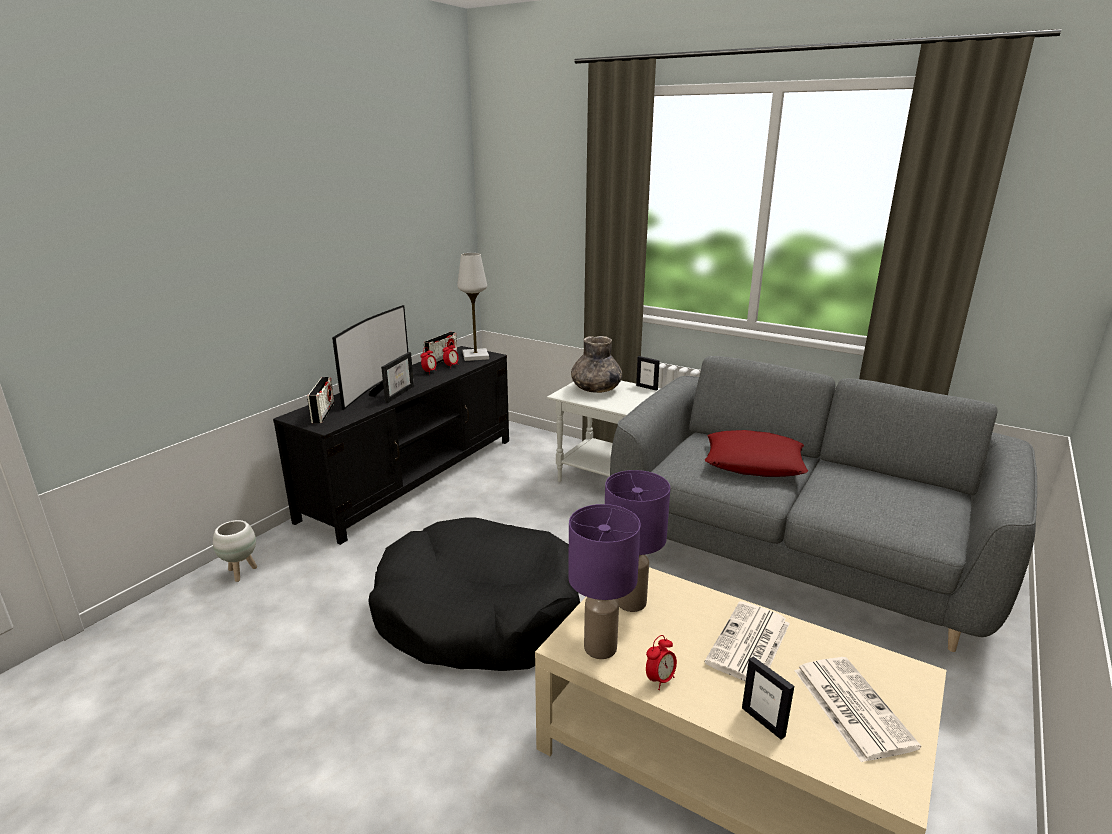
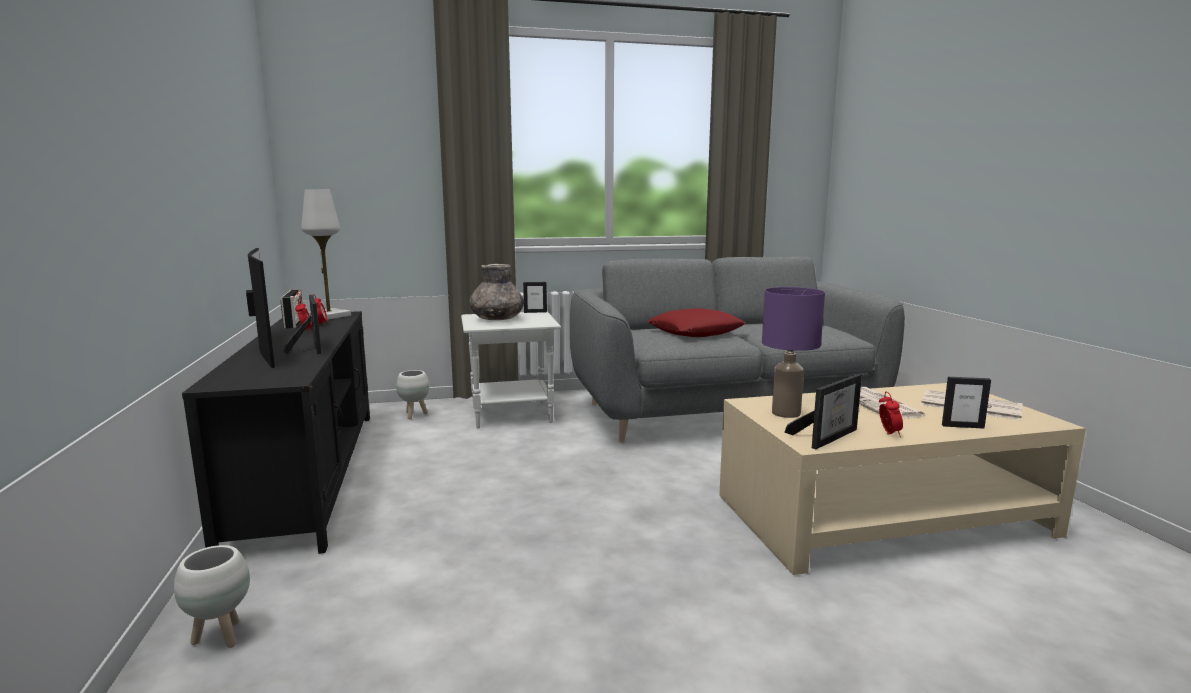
camera: 45 degrees left, 10 degrees down
radio [307,377,335,424] -> none
black dog bed [368,518,580,671] -> none
purple table lamp [568,504,641,659] -> picture frame [784,374,862,449]
none -> white planter [396,370,429,419]

